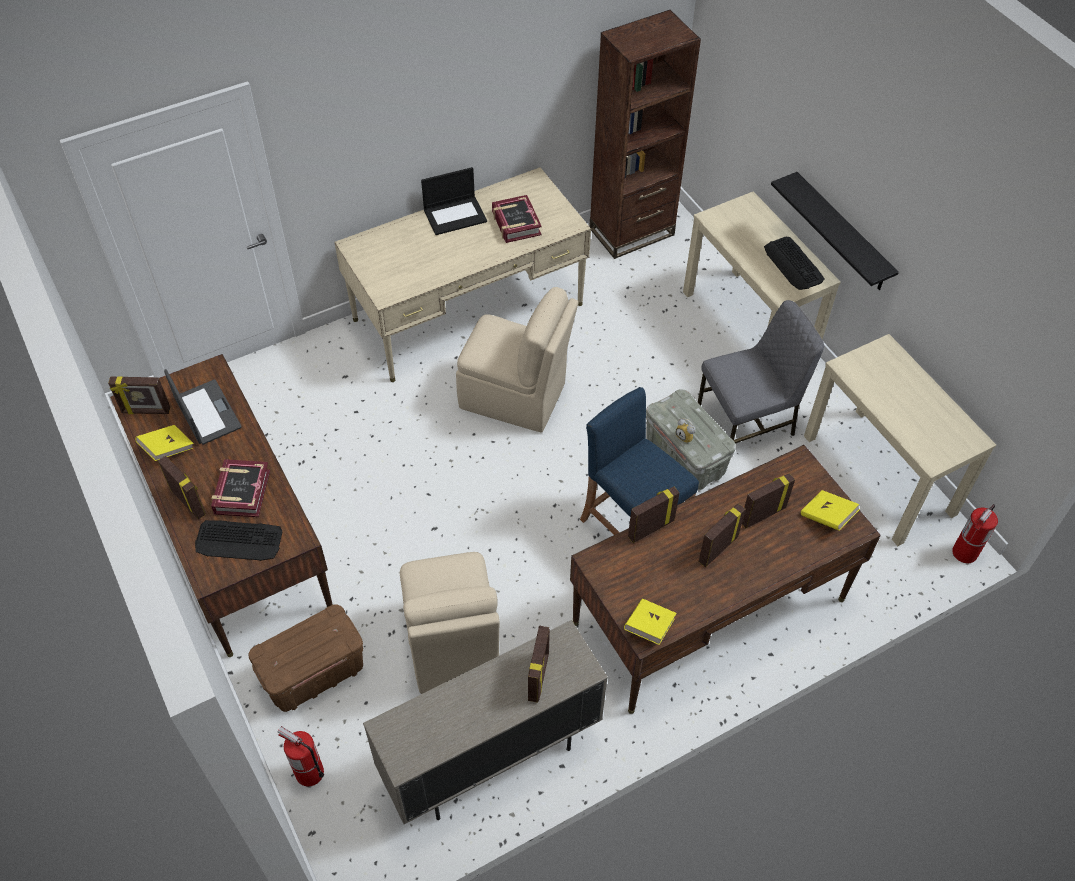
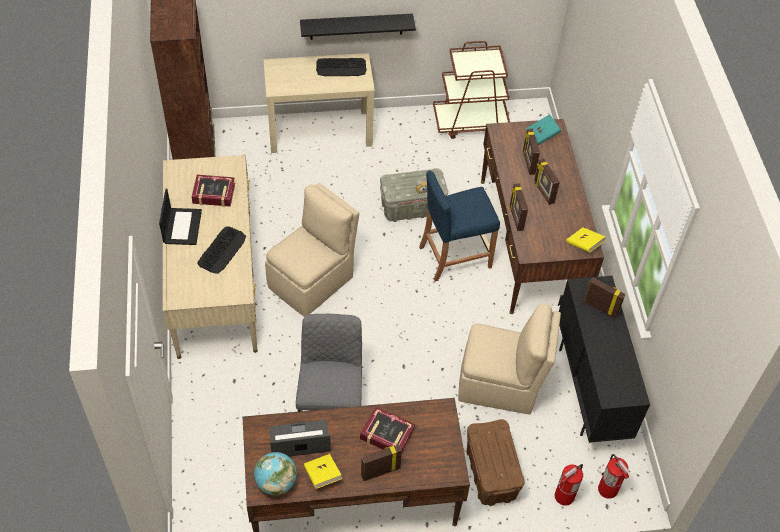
camera: 70 degrees left, 0 degrees up
picture frame [108,376,170,414] -> globe [254,452,297,496]
keyboard [195,520,283,561] -> keyboard moved to [197,226,246,274]
beige cabinet [363,620,608,824] -> black cabinet [558,276,650,443]
grey chair [698,300,824,444] -> grey chair moved to [296,314,362,412]
yellow book [801,490,860,531] -> turquoise book [526,114,561,145]
beige console table [804,334,996,546] -> brown cart [433,41,510,139]
fire extinguisher [952,504,998,563] -> fire extinguisher moved to [598,454,630,499]

